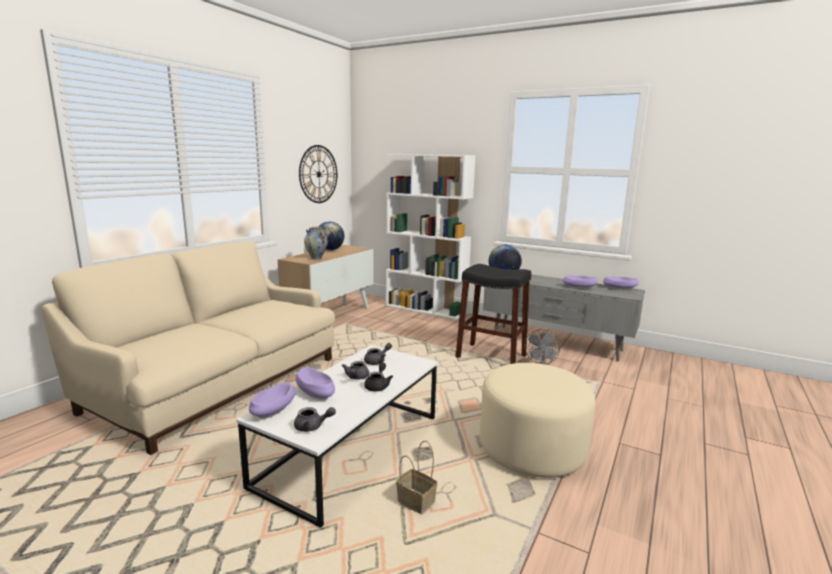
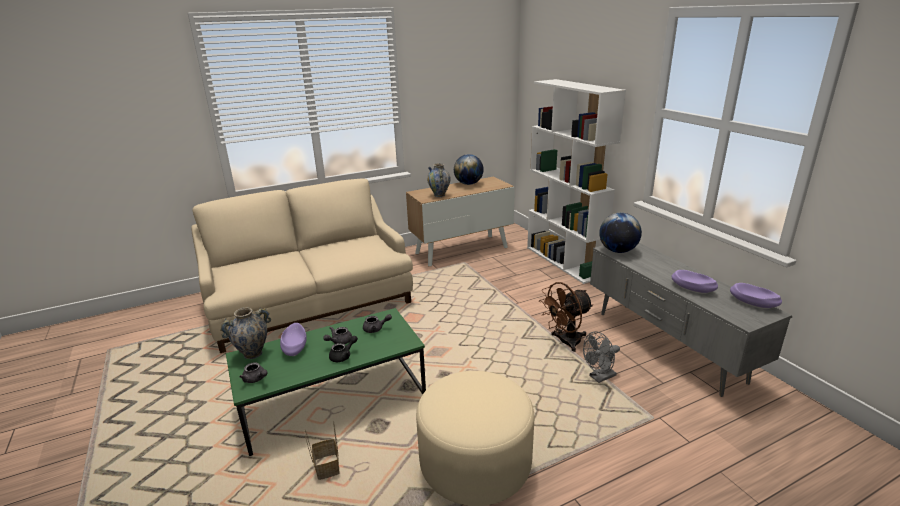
camera: 35 degrees right, 10 degrees up
white coffee table [236,345,438,528] -> green coffee table [226,308,426,456]
purple bowl [249,382,296,419] -> vase [220,307,271,359]
wall clock [299,145,337,203] -> none
black stool [456,264,531,364] -> brown fan [539,282,593,352]

